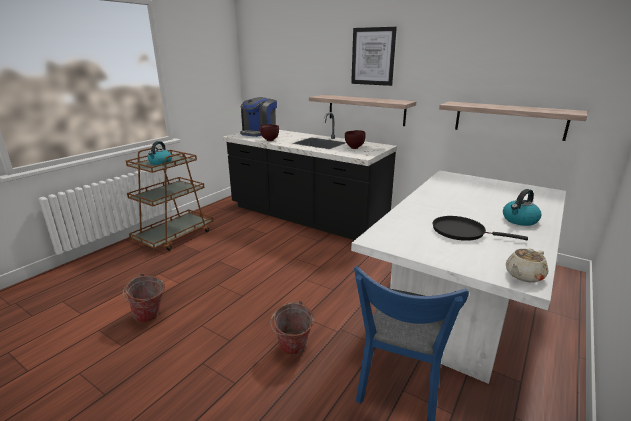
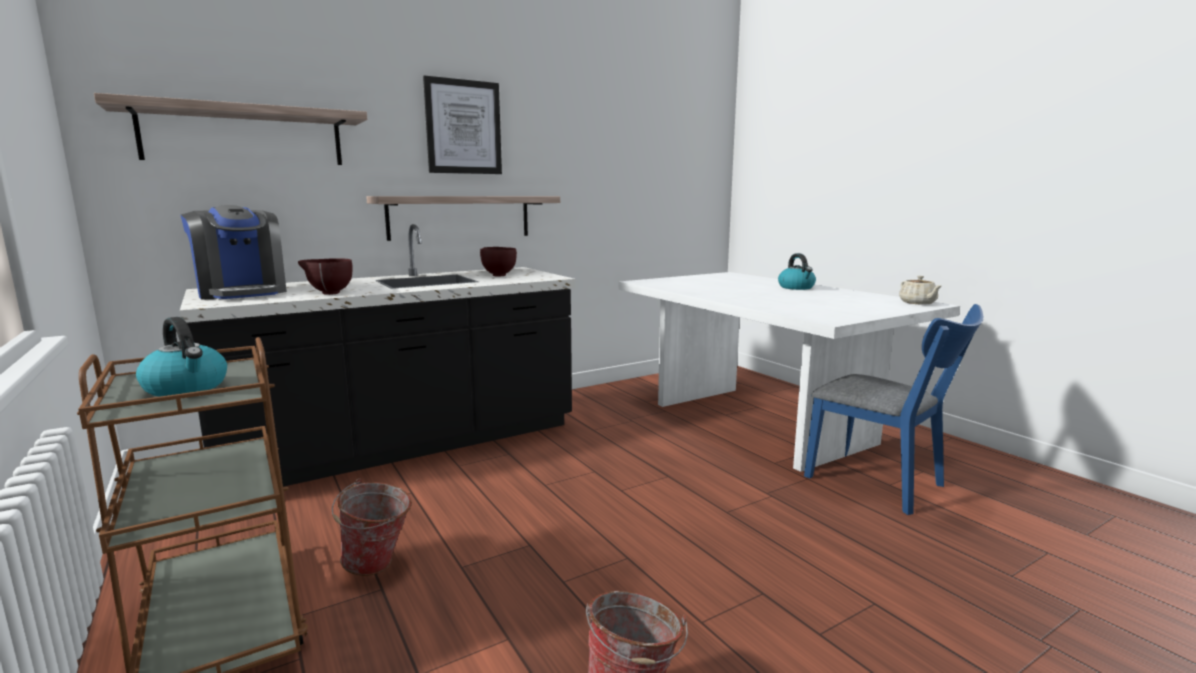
camera: 65 degrees left, 10 degrees down
bucket [271,301,314,355] -> bucket moved to [332,479,412,576]
black frying pan [433,216,528,241] -> none
shelf [439,101,587,141] -> shelf moved to [94,93,367,165]

